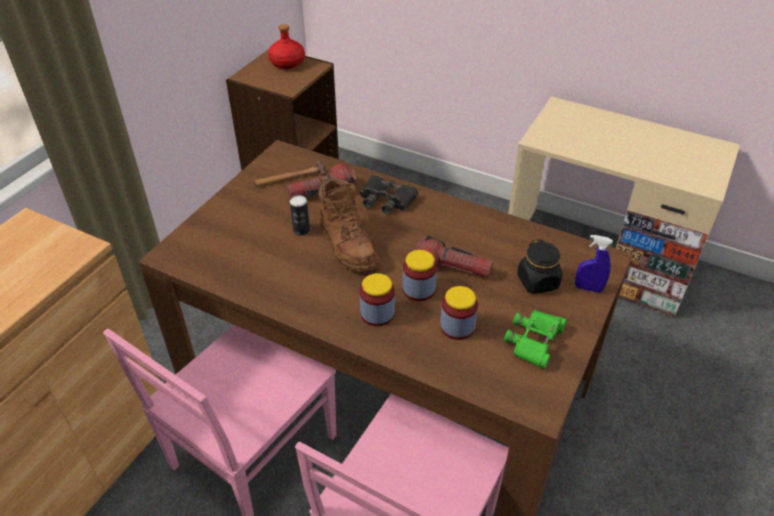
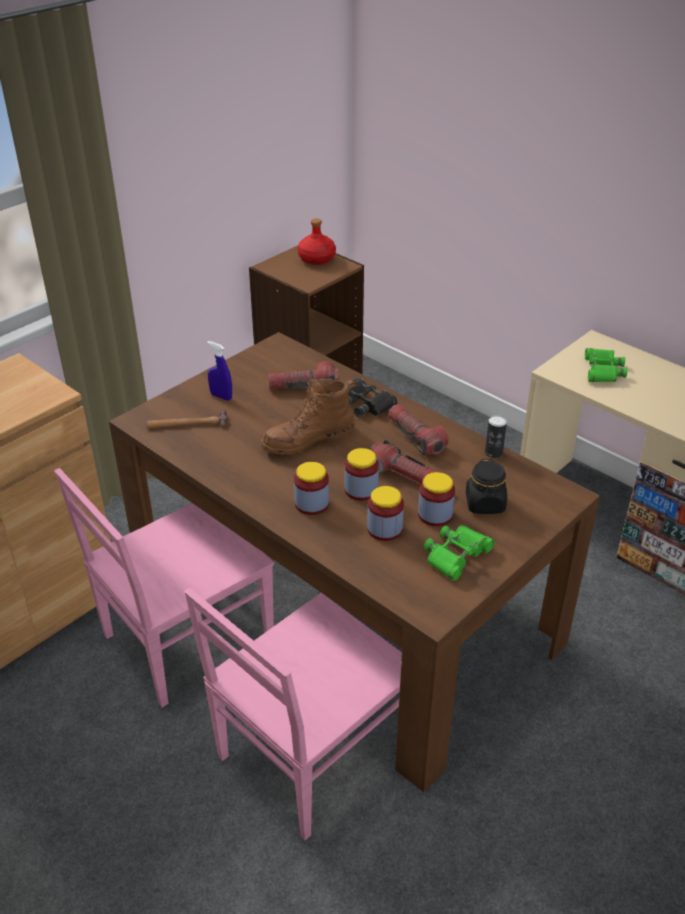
camera: 15 degrees right, 5 degrees down
hammer [254,160,326,187] -> hammer moved to [147,410,227,428]
can [290,195,310,235] -> can moved to [485,415,507,458]
brown boot [318,175,379,272] -> brown boot turned 75 degrees clockwise [261,376,357,455]
blue spray bottle [575,235,613,293] -> blue spray bottle moved to [207,341,232,401]
none -> flashlight [388,404,448,456]
none -> jar [418,472,455,526]
none -> green binoculars [585,348,627,382]

